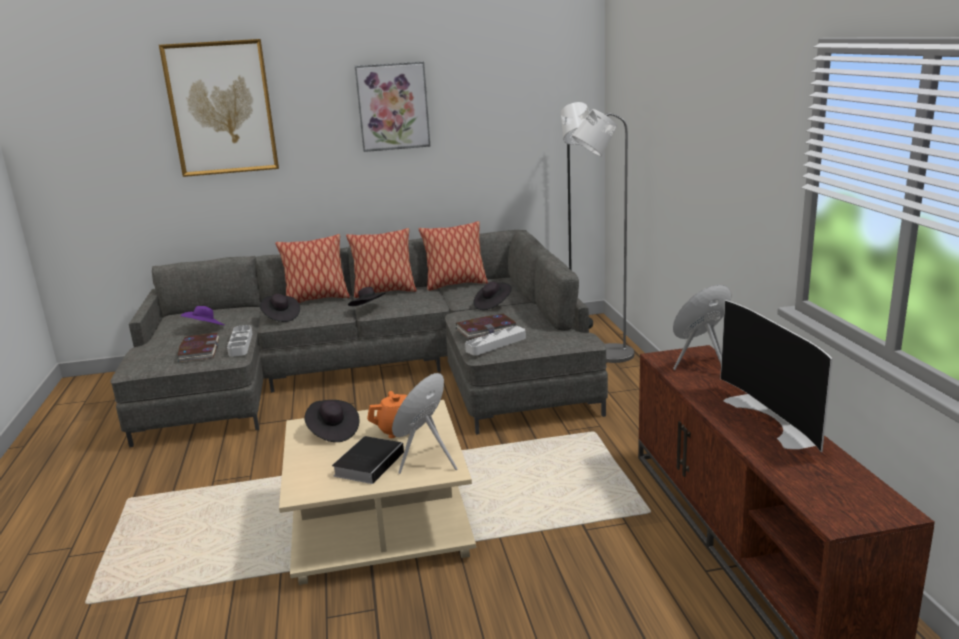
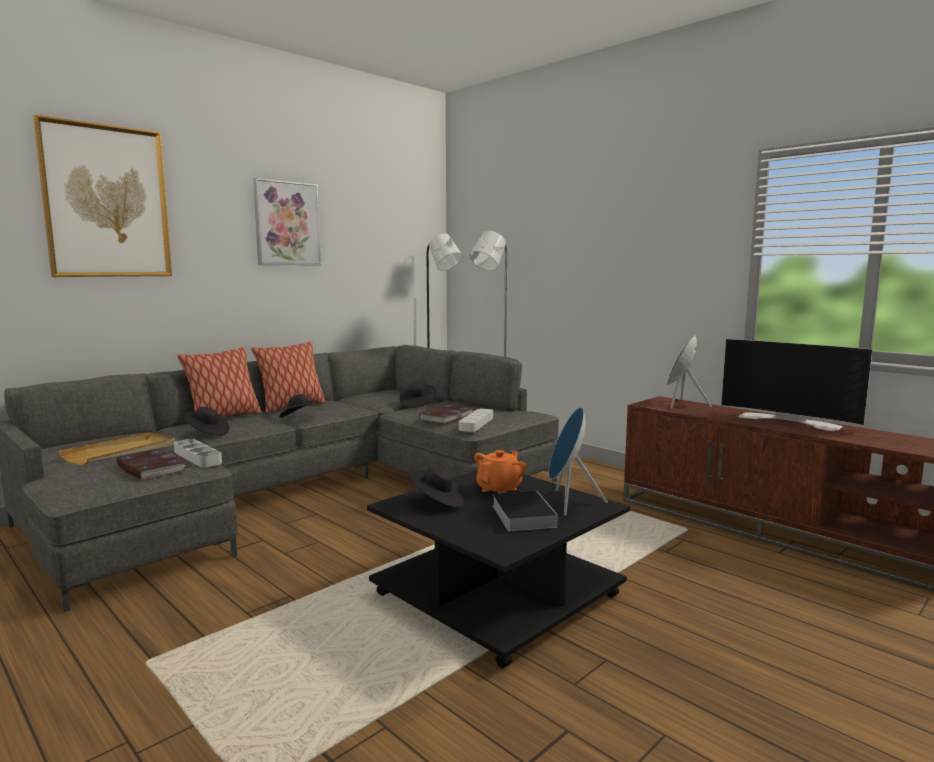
camera: 35 degrees left, 10 degrees down
purple hat [181,306,225,325] -> beige tray [58,432,175,466]
beige coffee table [279,400,476,585] -> black coffee table [367,470,630,668]
pillow [418,221,488,291] -> none

